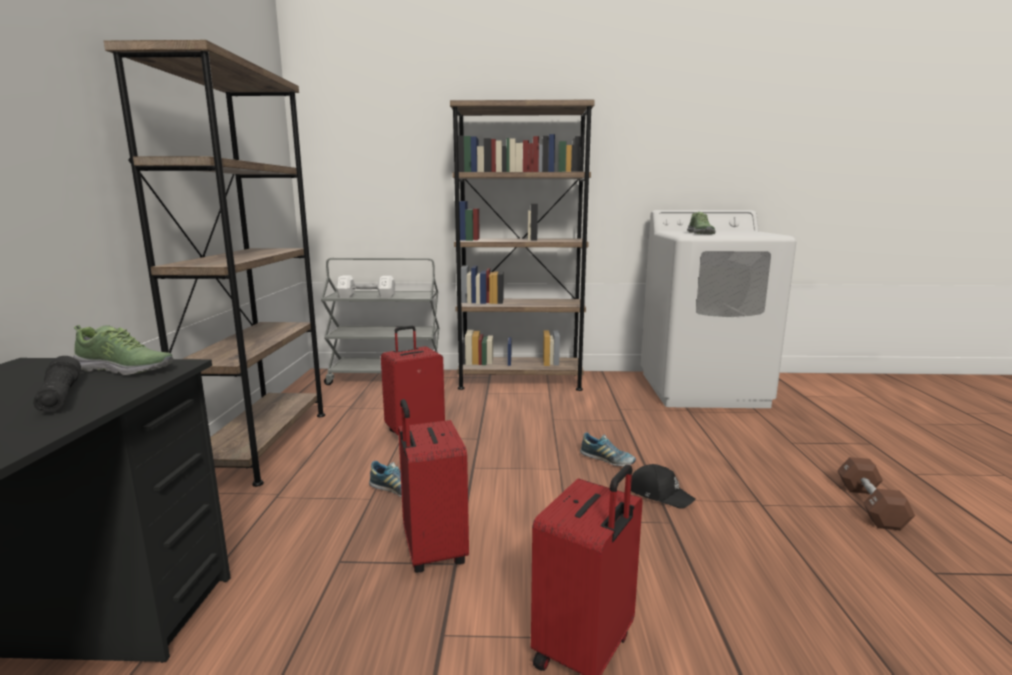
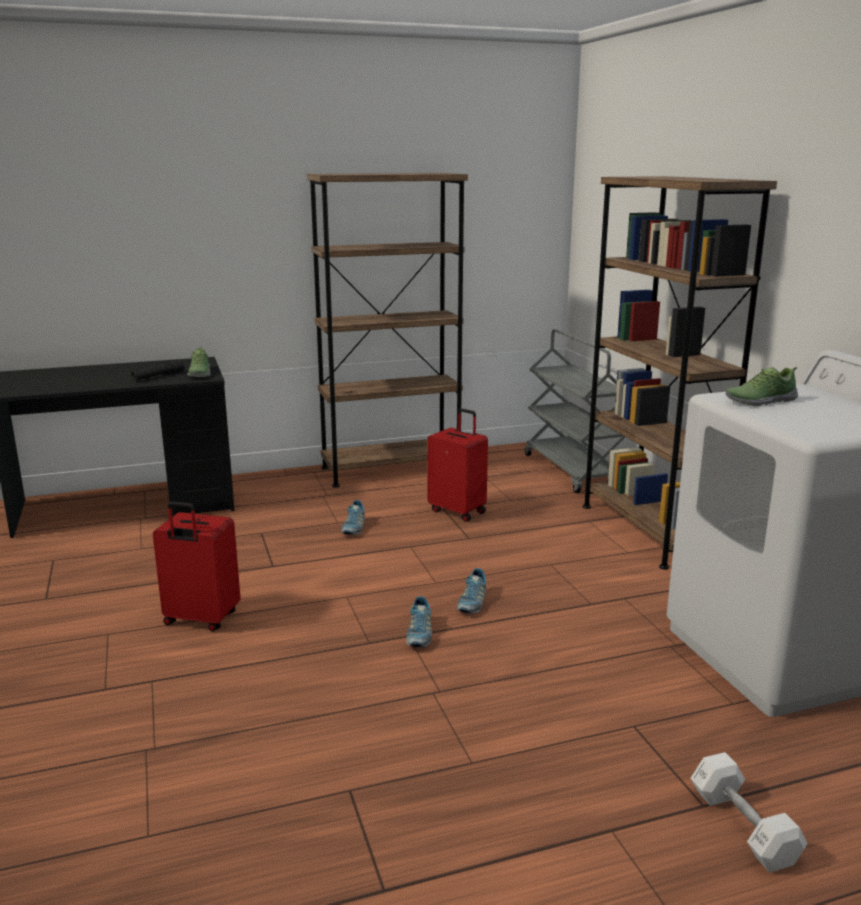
camera: 70 degrees right, 5 degrees up
white dumbbell [336,276,395,298] -> white dumbbell moved to [690,752,807,873]
red suitcase [398,399,469,573] -> none
black cap [631,464,696,509] -> shoe [406,596,432,647]
brown dumbbell [837,457,915,530] -> none

